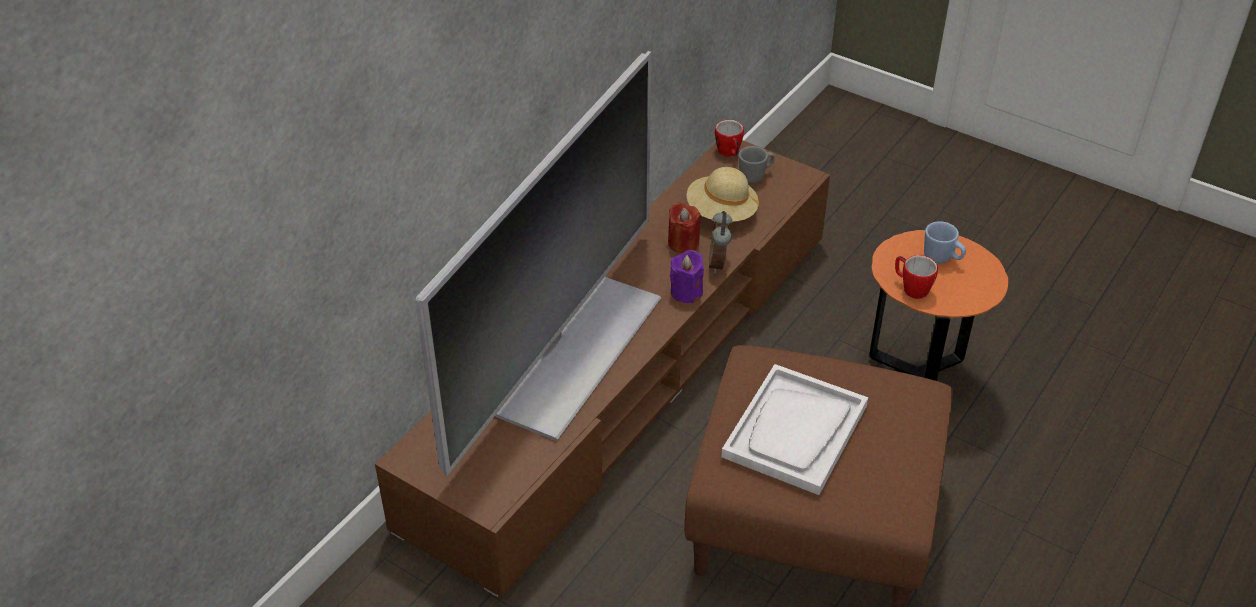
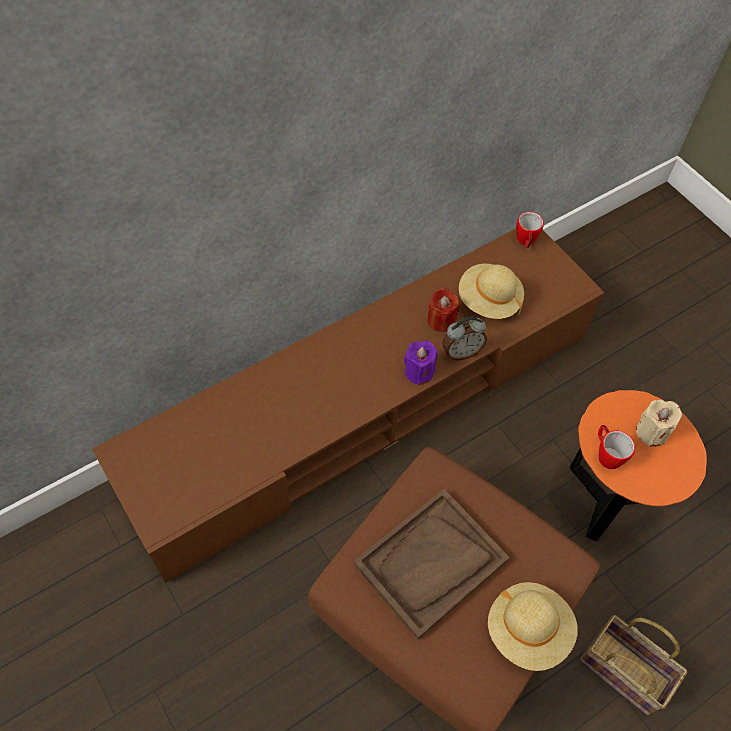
camera: 20 degrees right, 15 degrees up
television [415,51,661,476] -> none
alarm clock [709,211,732,273] -> alarm clock turned 135 degrees counterclockwise [442,316,487,360]
white tray [721,364,868,495] -> brown tray [354,489,509,640]
grey mug [739,146,775,183] -> none
blue mug [924,221,966,263] -> beige candle [636,400,682,447]
none -> beige hat [488,582,578,671]
none -> basket [580,615,687,716]

